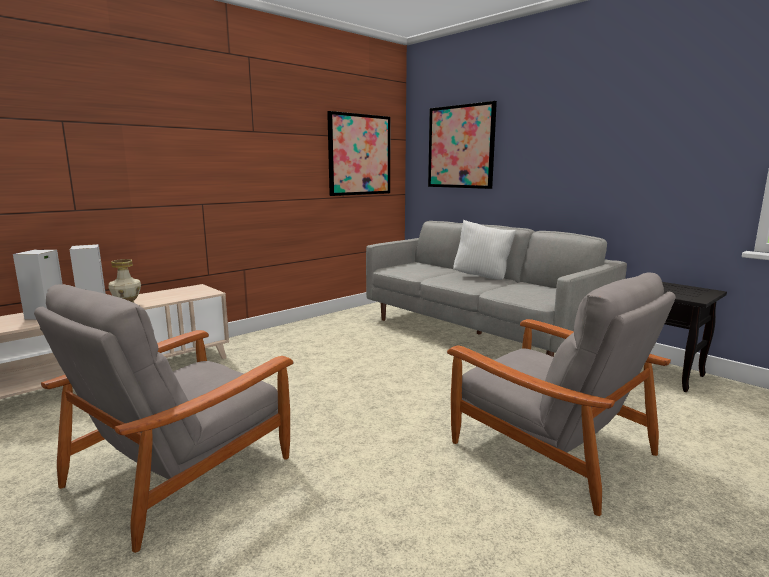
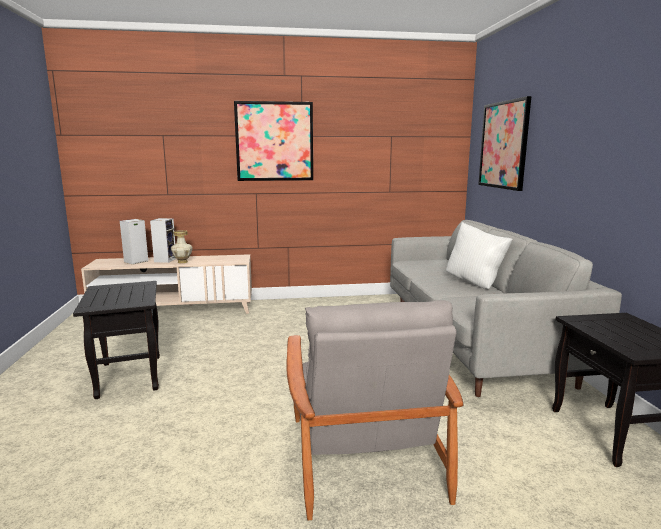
camera: 35 degrees right, 0 degrees up
grey armchair [34,284,293,553] -> black side table [73,281,160,399]
picture [327,111,390,196] -> picture moved to [234,101,313,181]

